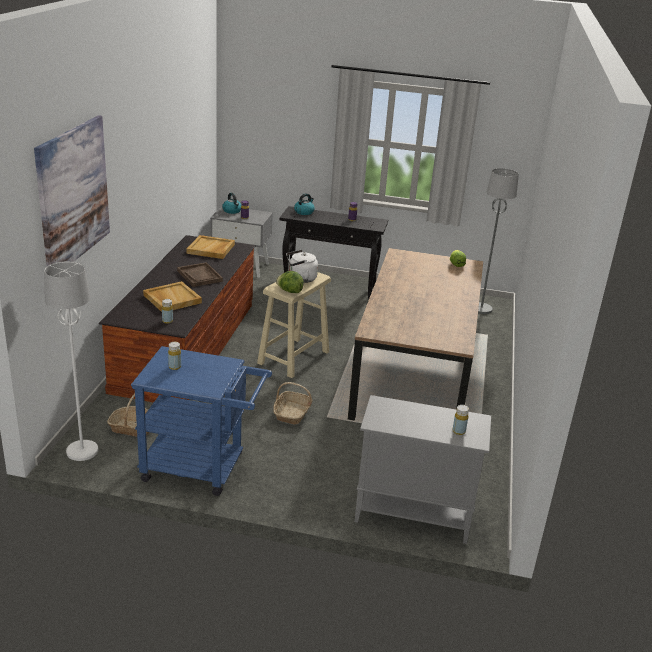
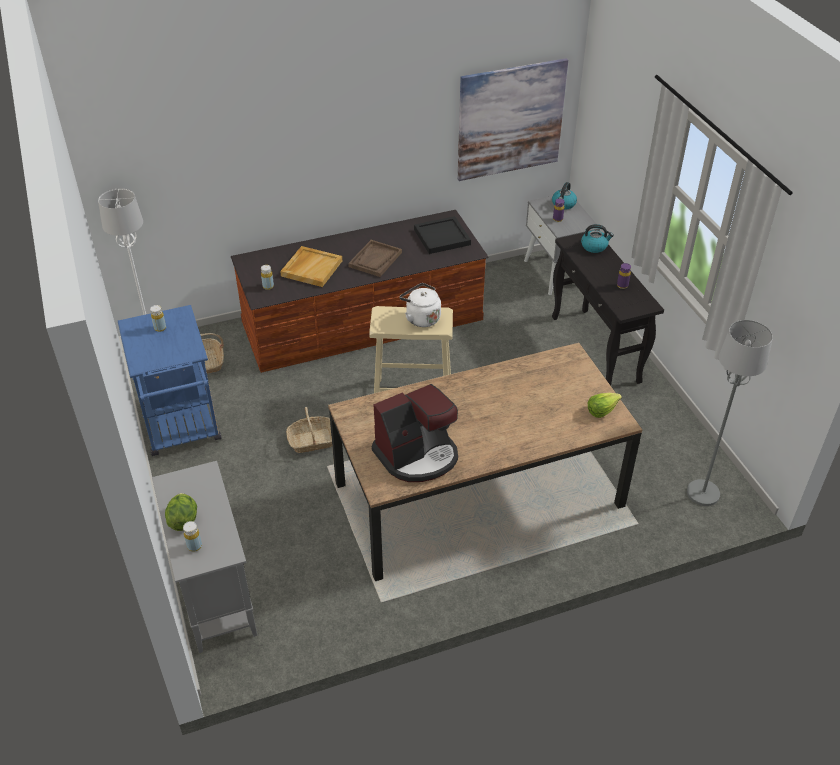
camera: 60 degrees right, 15 degrees up
picture [34,115,110,266] -> picture moved to [458,58,568,181]
beige tray [186,235,235,259] -> black tray [414,216,471,254]
lettuce [276,271,304,293] -> lettuce moved to [165,493,197,531]
none -> coffee machine [372,384,458,482]

